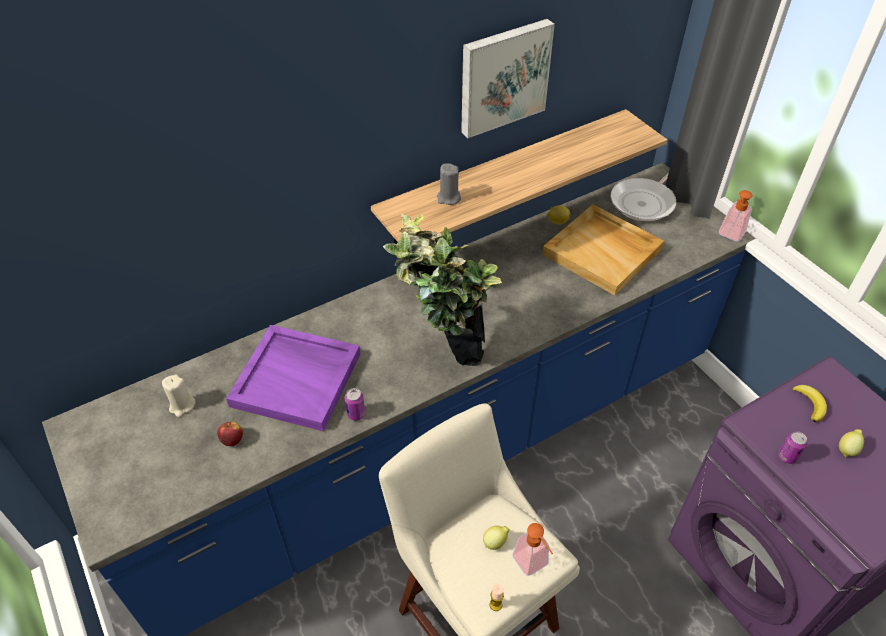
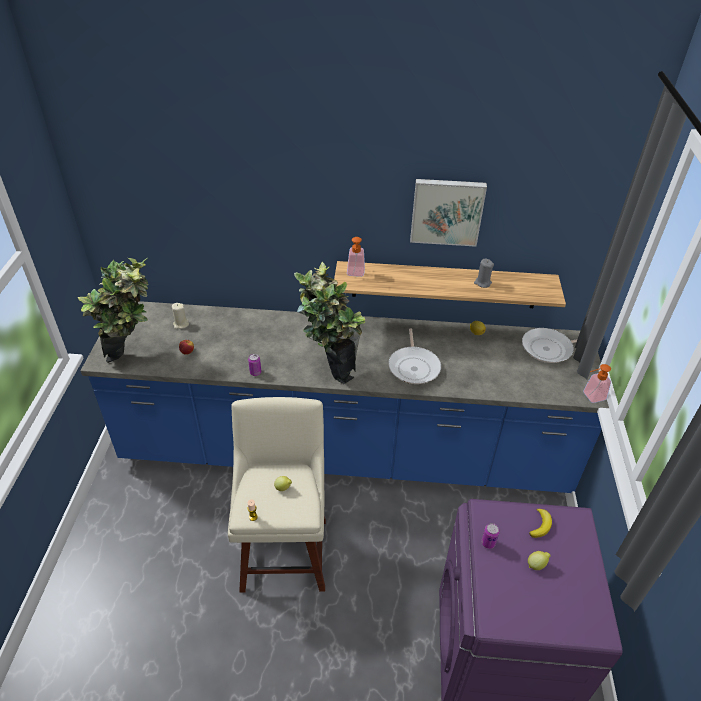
camera: 35 degrees right, 5 degrees down
purple tray [226,325,360,432] -> none
grey candle [437,163,461,205] -> grey candle moved to [474,258,494,288]
soap dispenser [512,523,553,576] -> soap dispenser moved to [347,237,365,277]
beige tray [542,204,664,296] -> none
none -> potted plant [78,258,149,363]
none -> frying pan [388,329,441,384]

